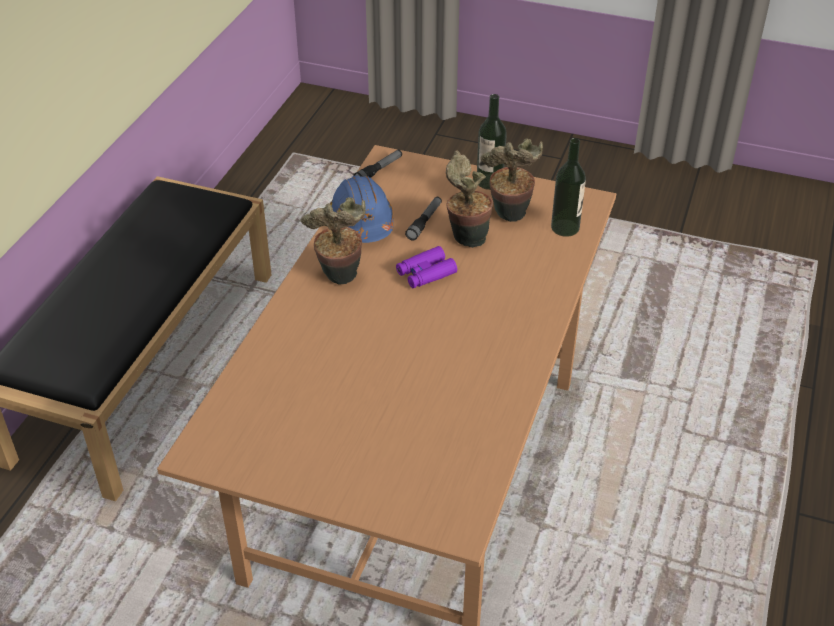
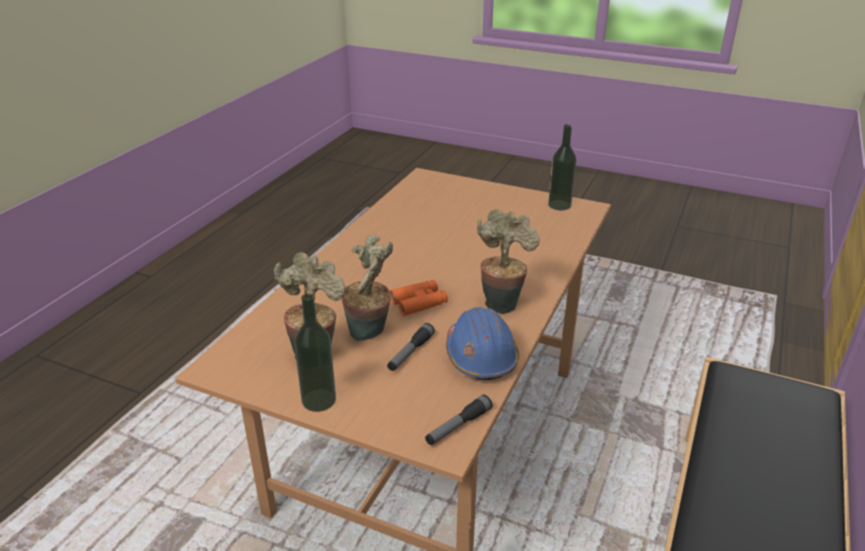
camera: 175 degrees left, 10 degrees down
purple binoculars [396,246,457,288] -> orange binoculars [390,280,448,316]
bottle [551,138,586,237] -> bottle moved to [548,124,576,210]

